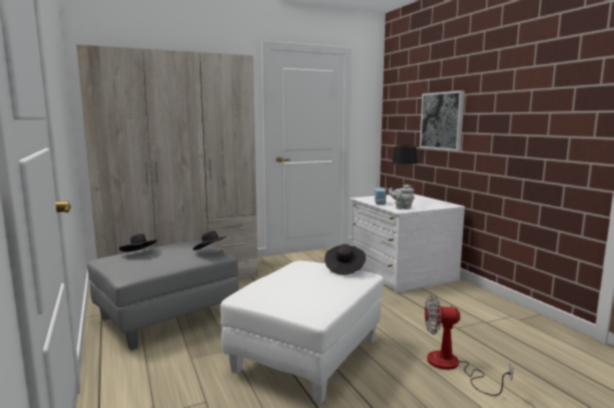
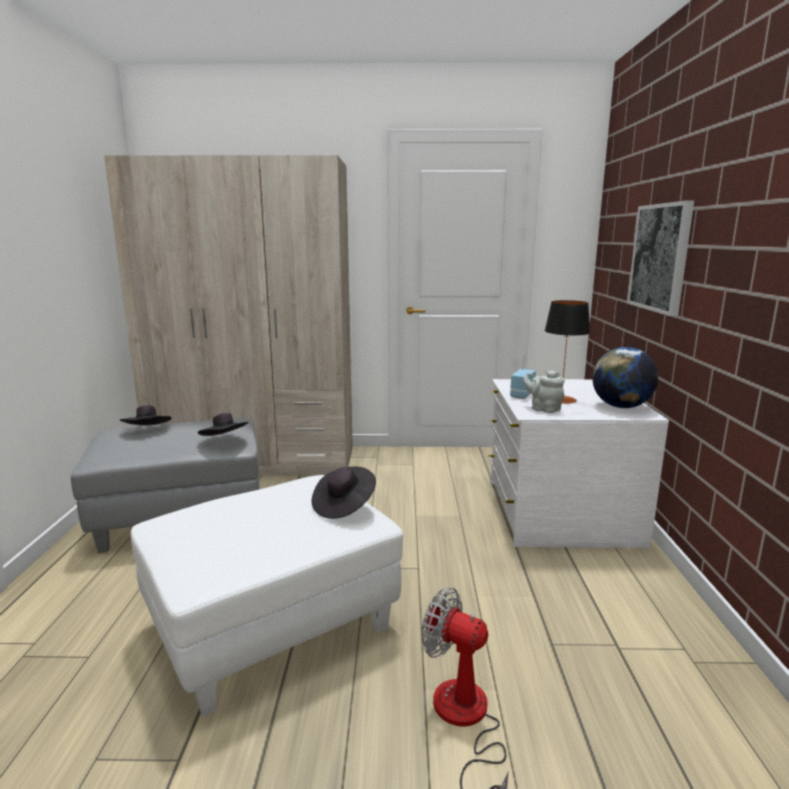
camera: 25 degrees right, 5 degrees up
none -> globe [592,347,658,408]

